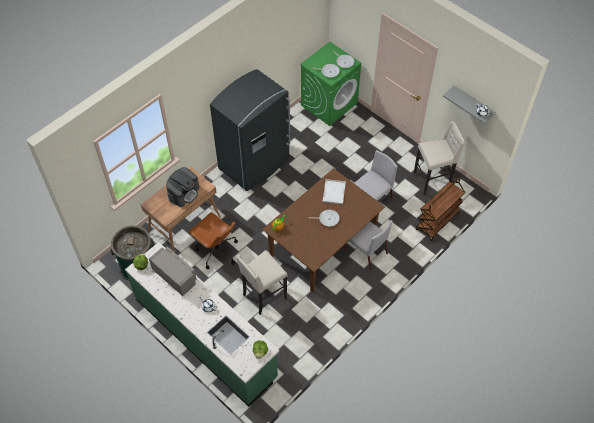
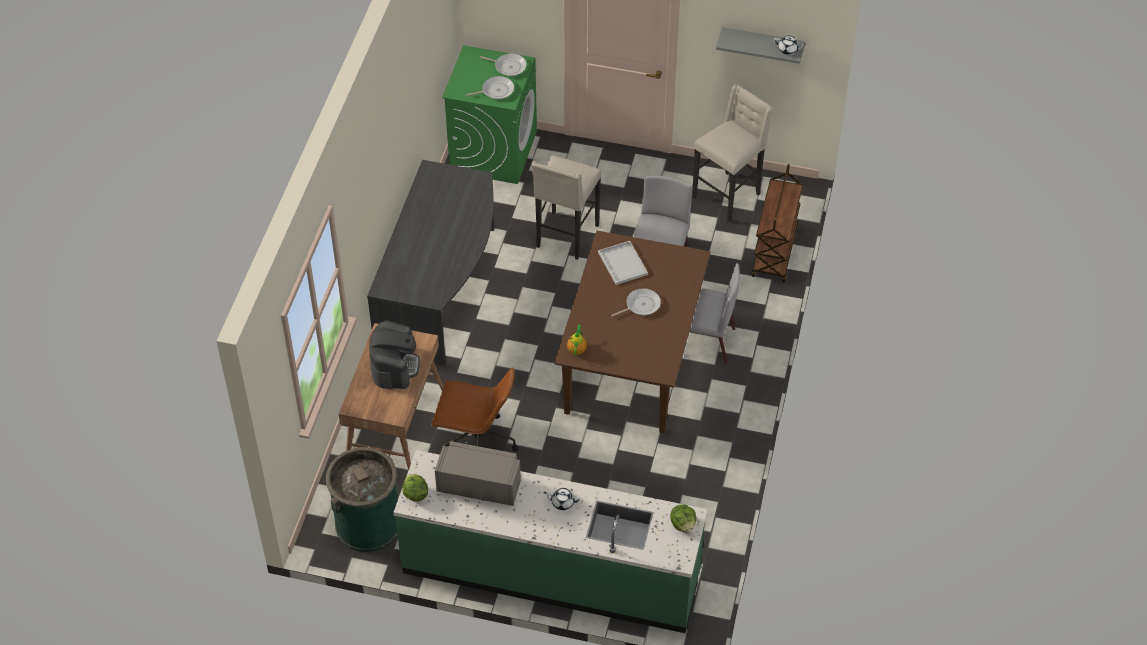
camera: 30 degrees left, 5 degrees down
grey fridge [210,69,290,191] -> grey desk [367,160,495,366]
beige stool [236,250,287,315] -> beige stool moved to [532,155,601,260]

